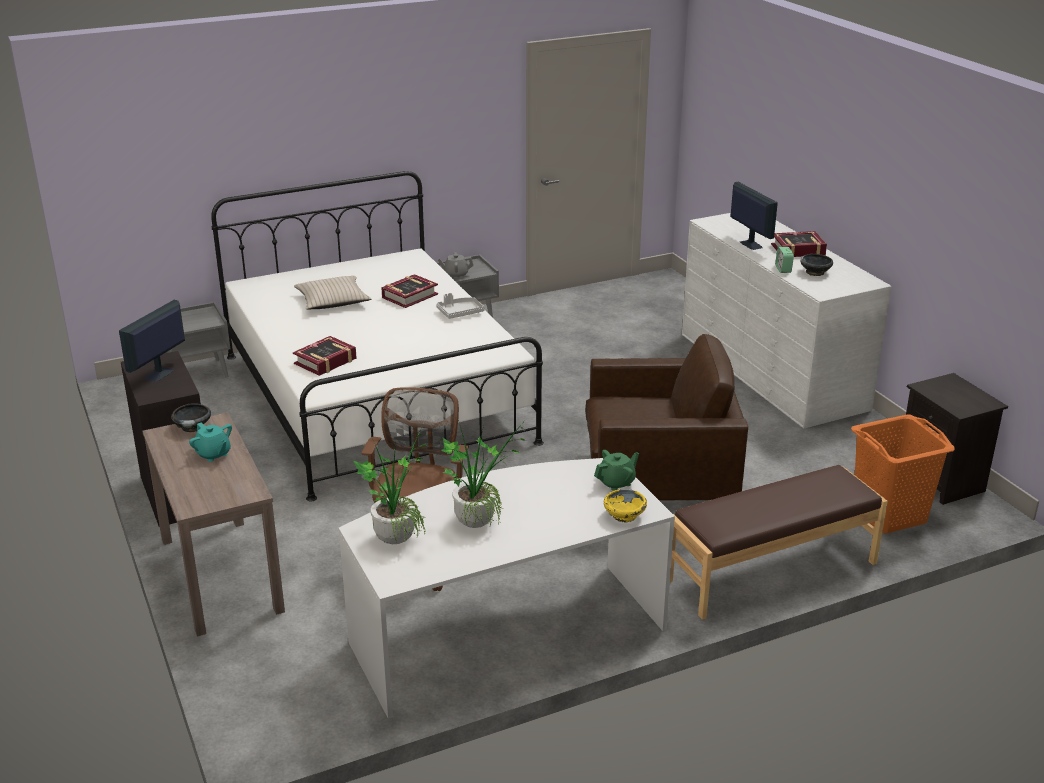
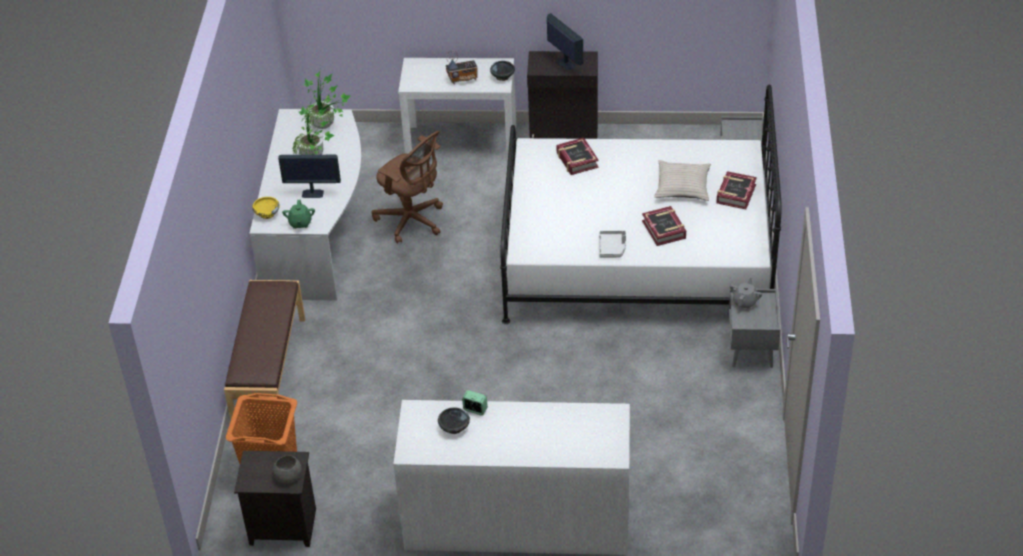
camera: 120 degrees right, 15 degrees up
brown console table [142,413,285,637] -> white console table [398,58,516,159]
turquoise teapot [189,422,232,462] -> radio [446,51,478,84]
brown armchair [585,334,748,501] -> none
monitor [730,182,778,250] -> monitor moved to [278,155,341,198]
book [771,231,827,257] -> book moved to [716,171,757,209]
none -> grey bowl [273,456,302,484]

